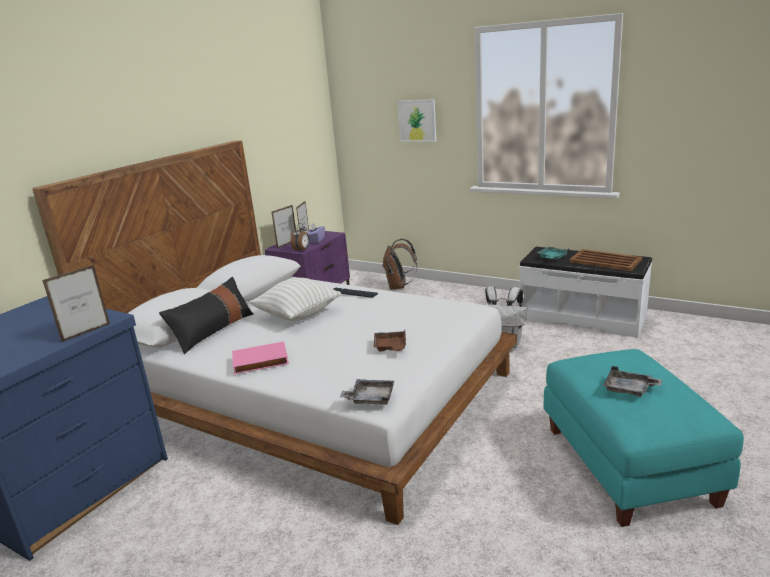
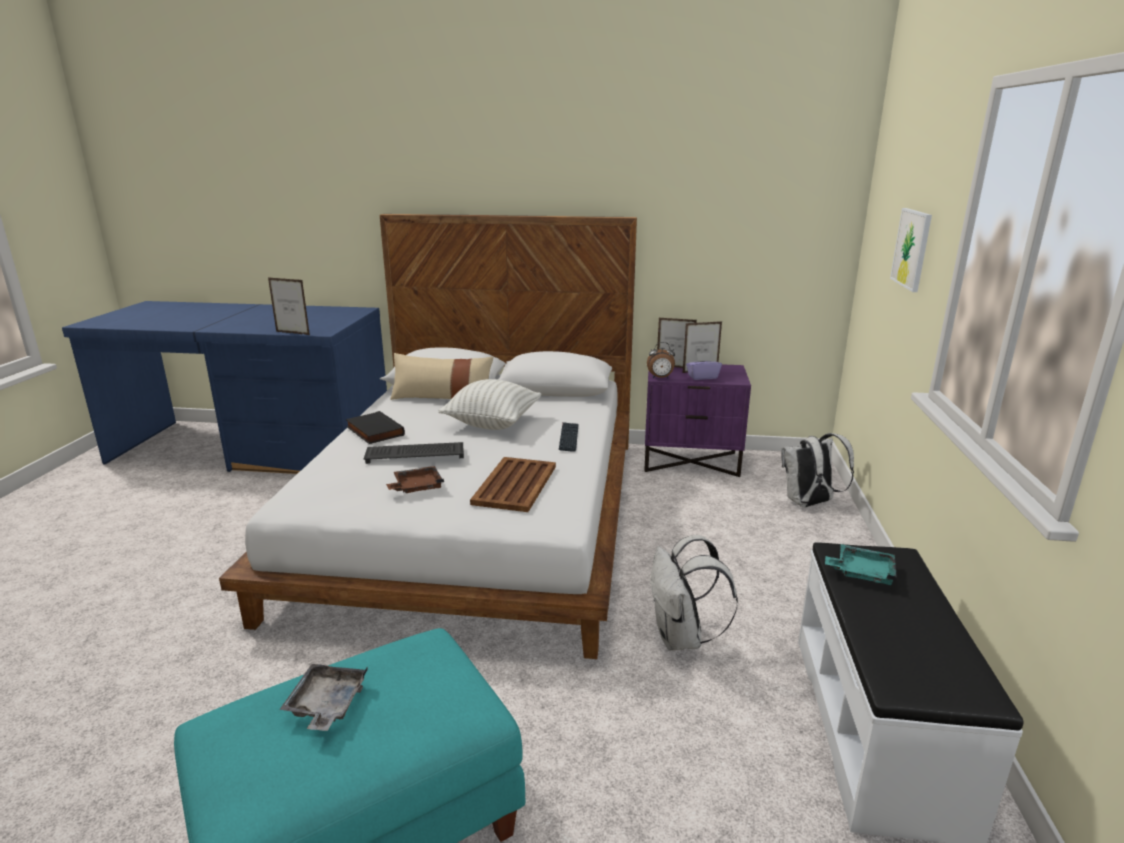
camera: 65 degrees right, 0 degrees up
black pillow [159,277,253,354] -> beige pillow [390,353,493,400]
pink book [232,341,289,374] -> black book [346,411,405,444]
grey tray [340,379,394,405] -> none
brown backpack [382,239,417,290] -> white backpack [781,433,854,507]
brown tray [569,249,642,271] -> brown tray moved to [470,457,556,512]
none -> keyboard [363,442,464,464]

